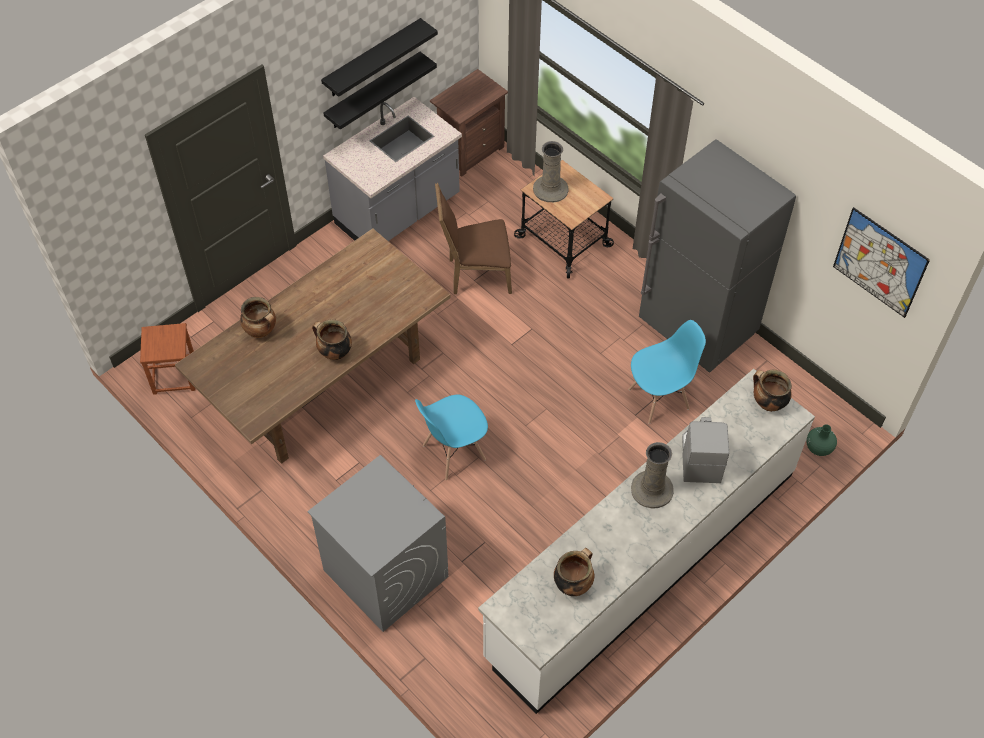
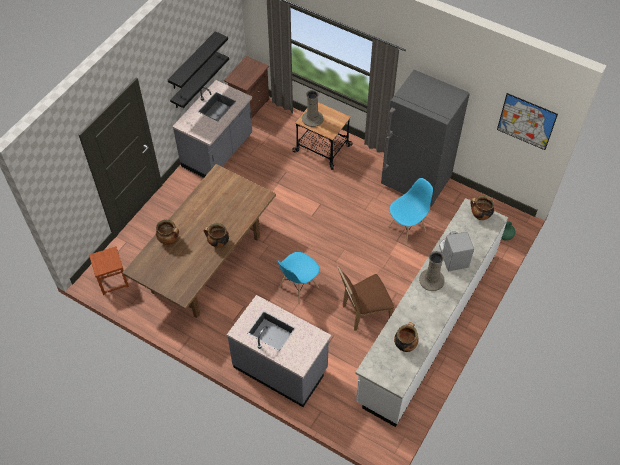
camera: 15 degrees left, 0 degrees up
grey washing machine [307,455,449,632] -> grey counter [227,295,331,407]
brown chair [435,183,512,294] -> brown chair moved to [338,266,394,331]

